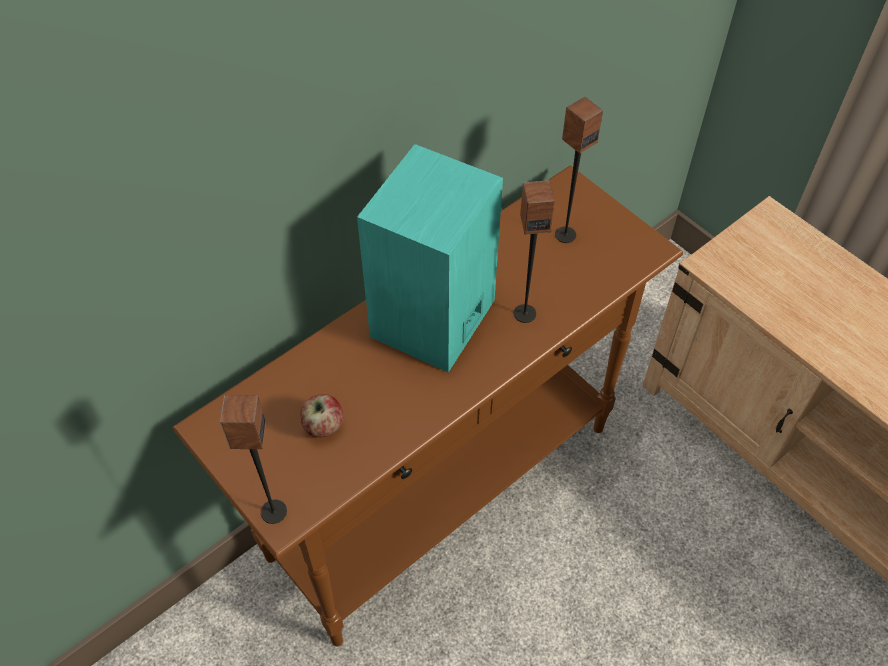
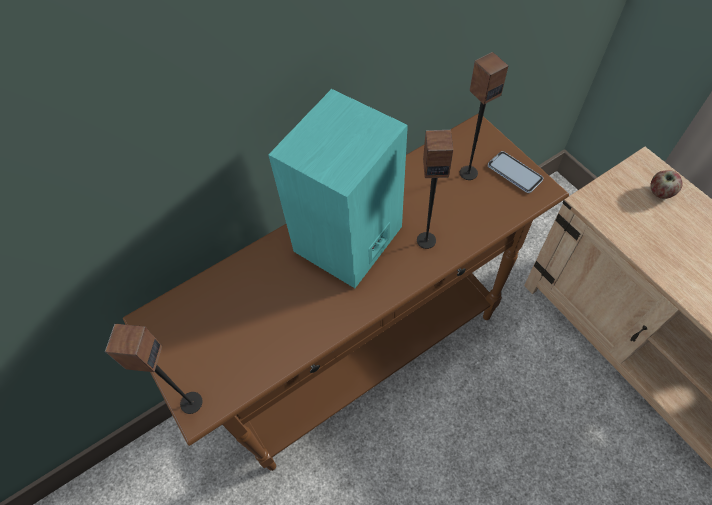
camera: 10 degrees right, 5 degrees up
apple [300,394,343,437] -> apple moved to [650,170,682,199]
none -> phone [488,151,543,193]

